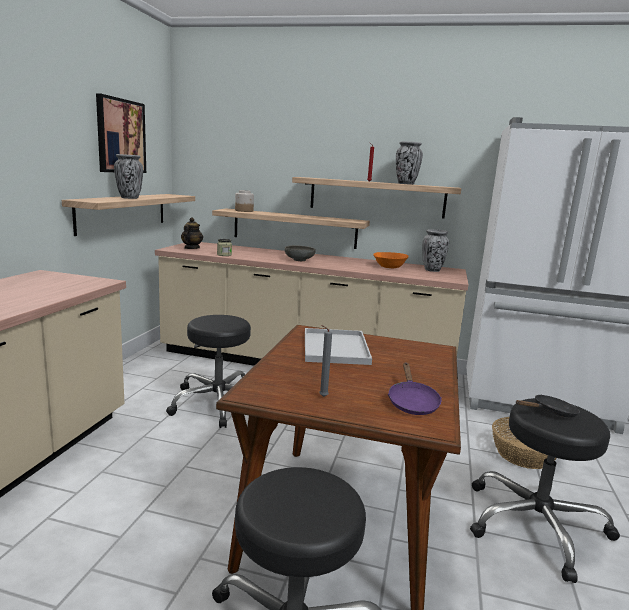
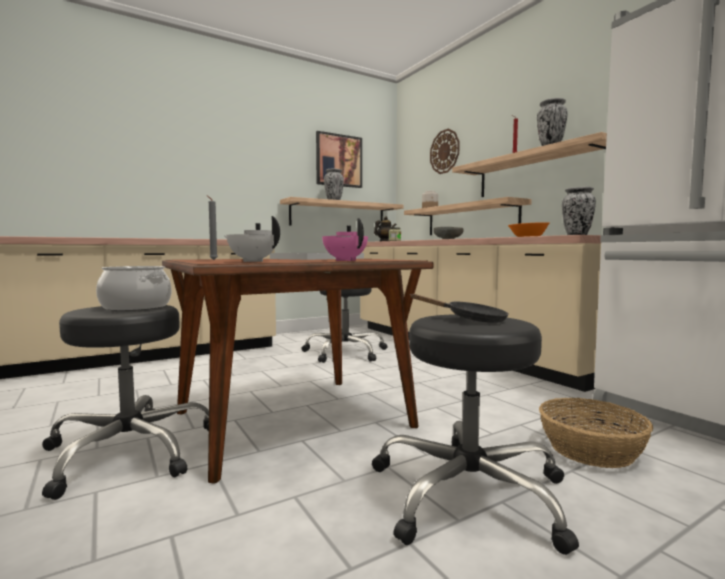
camera: 45 degrees right, 10 degrees down
purple frying pan [388,363,442,415] -> white teapot [225,216,280,262]
none -> cooking pot [96,266,172,311]
none -> pink teapot [322,218,368,261]
none -> wall clock [430,129,460,174]

